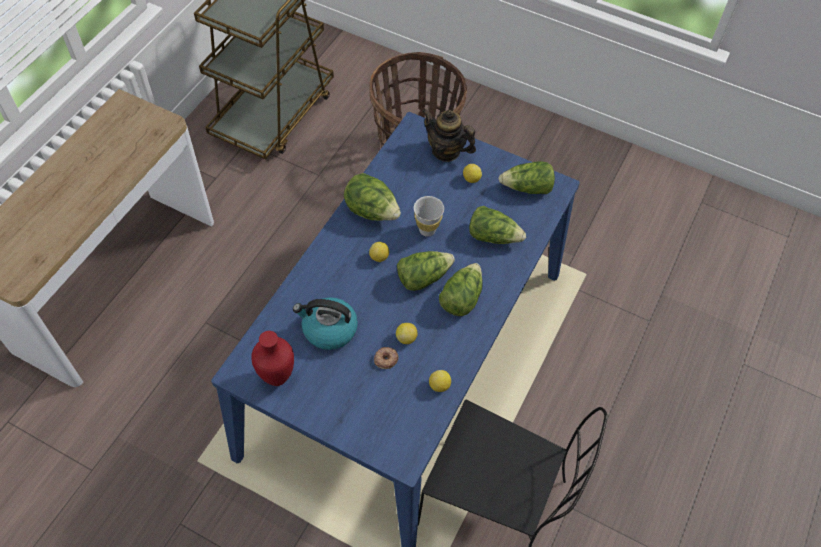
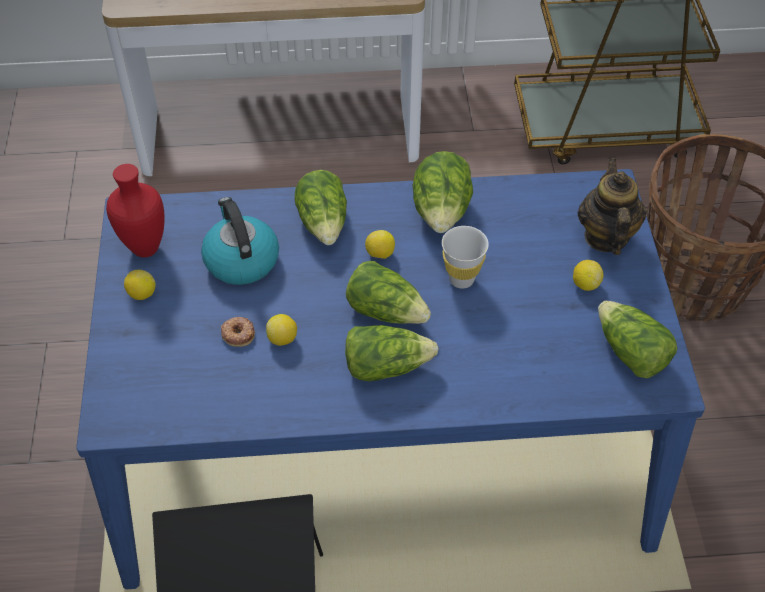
camera: 60 degrees right, 5 degrees down
lemon [429,370,451,392] -> lemon moved to [124,270,156,300]
lettuce [469,206,526,244] -> lettuce moved to [295,170,347,245]

